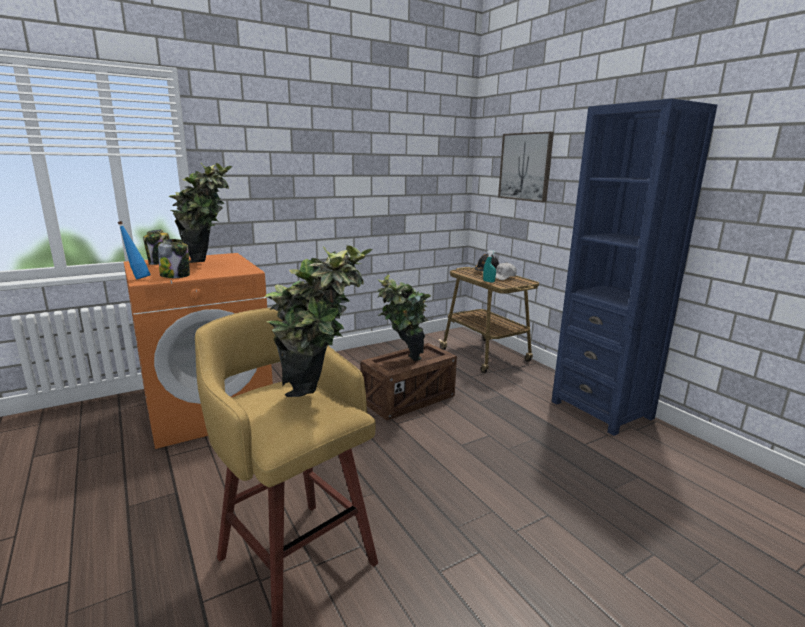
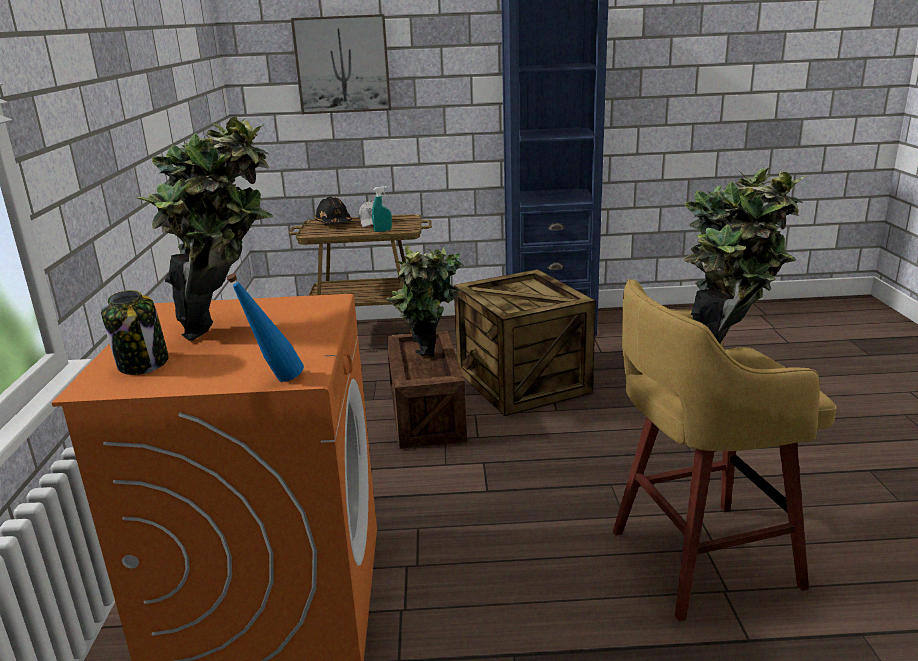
camera: 60 degrees left, 5 degrees up
jar [158,239,190,278] -> none
none -> crate [454,269,596,416]

